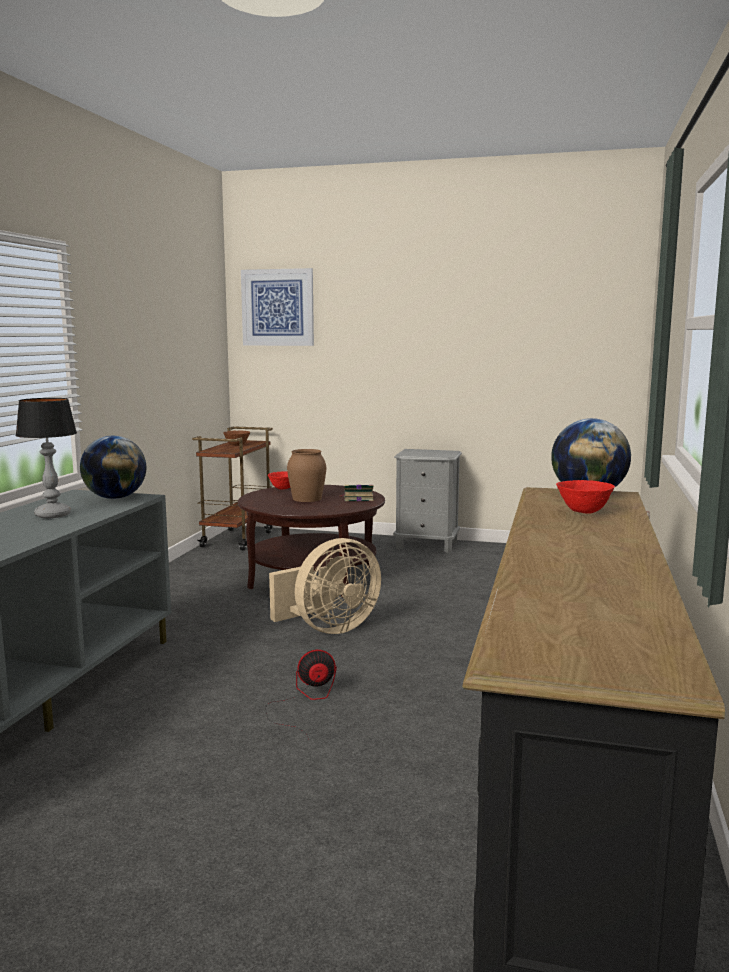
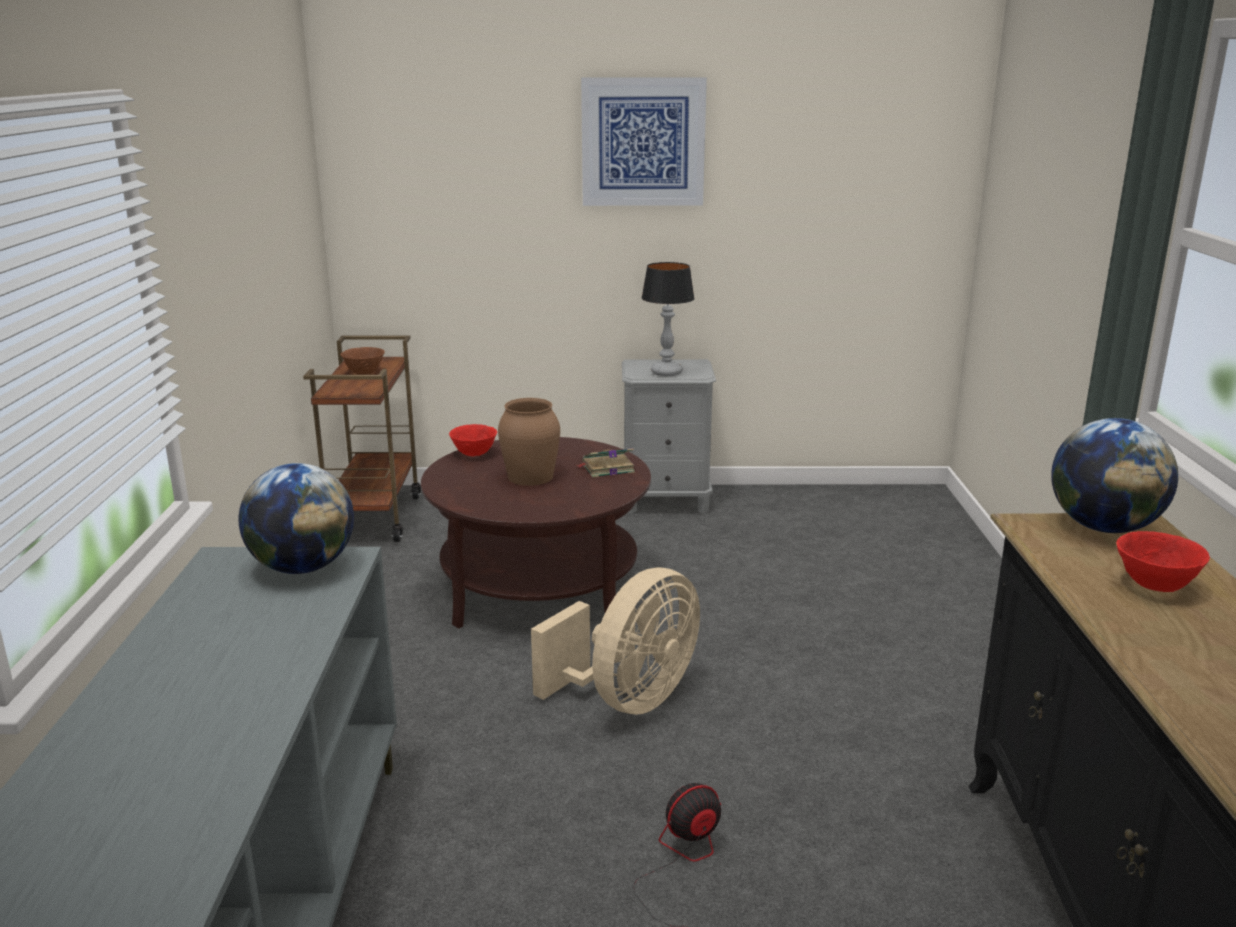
camera: 15 degrees left, 10 degrees up
table lamp [16,398,77,518] -> table lamp moved to [641,262,695,376]
picture [241,268,314,346] -> picture moved to [581,77,707,206]

